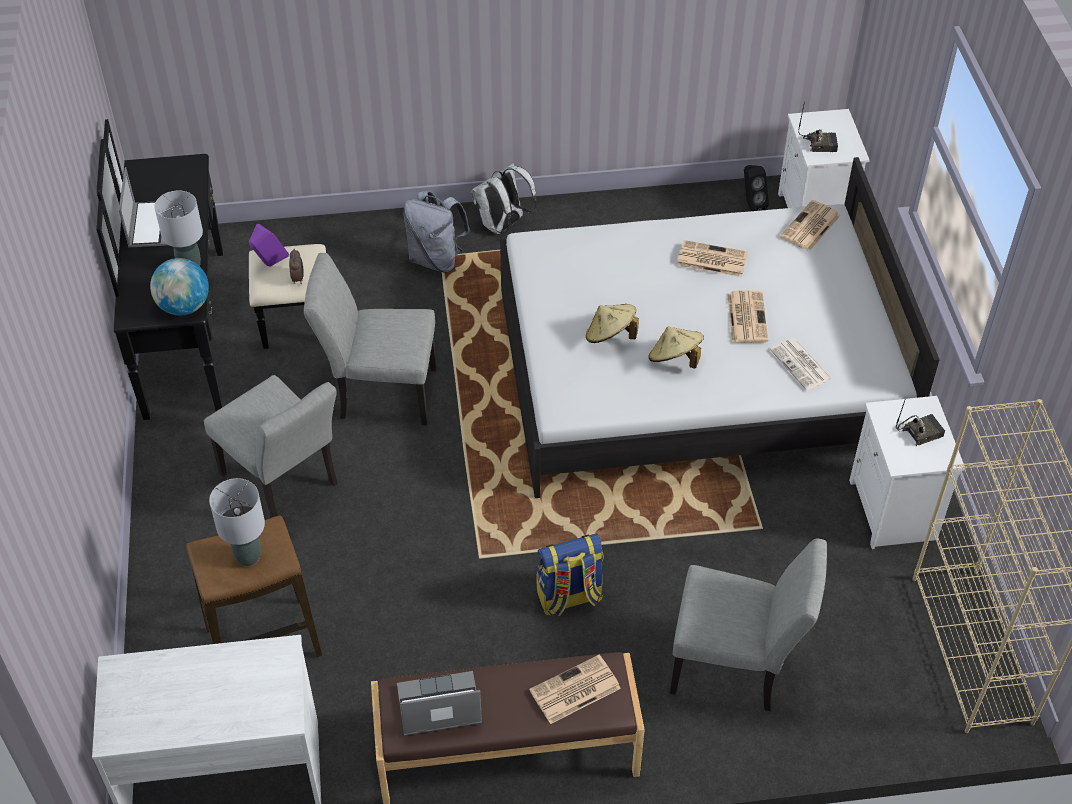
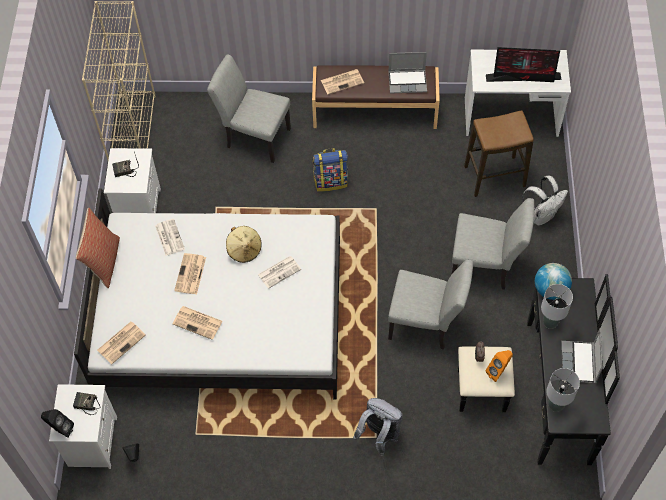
camera: 170 degrees left, 10 degrees up
grey chair [204,375,338,518] -> grey chair turned 135 degrees clockwise [451,198,534,290]
grey table lamp [209,478,265,566] -> grey table lamp moved to [546,368,580,412]
purple speaker [249,224,289,266] -> orange speaker [486,350,513,382]
white backpack [471,163,537,234] -> white backpack moved to [522,176,568,226]
beige hat [586,304,639,343] -> newspaper [258,256,301,289]
none -> black speaker [41,409,74,438]
none -> pillow [76,208,120,288]
none -> monitor [486,47,561,82]

